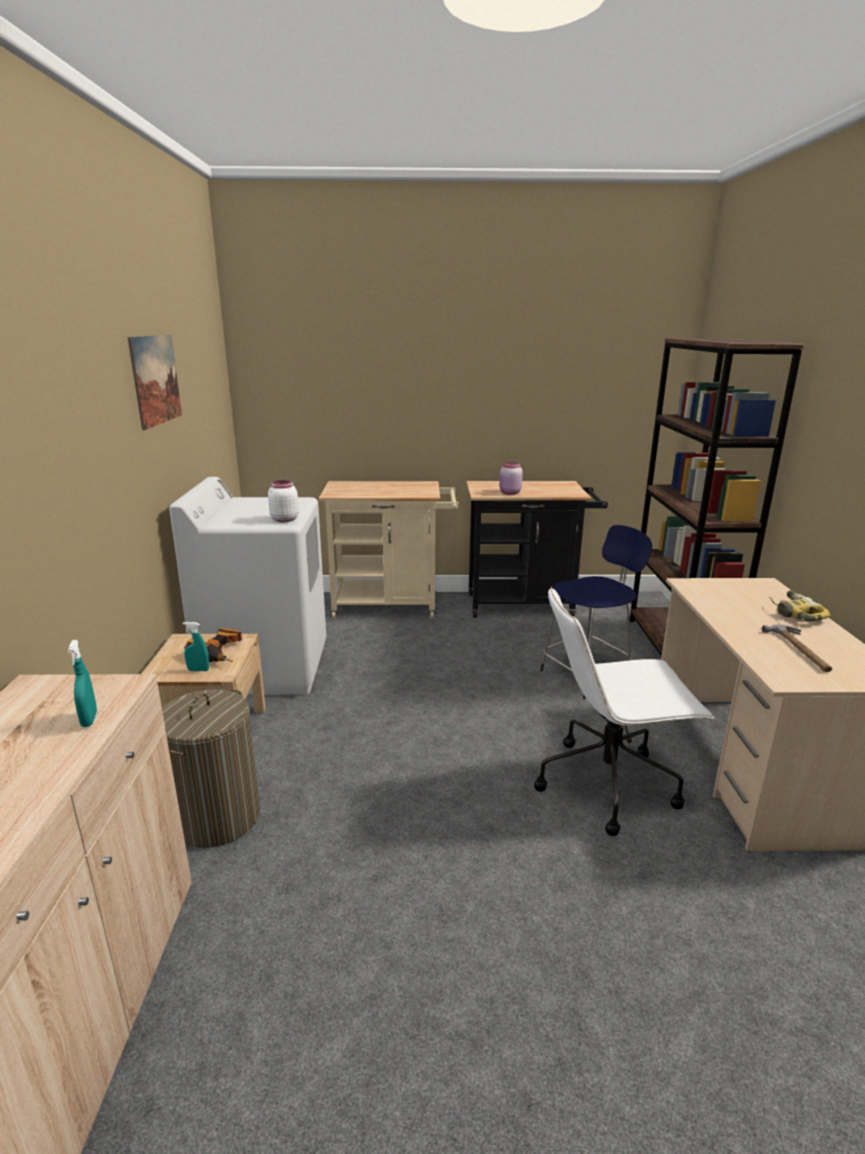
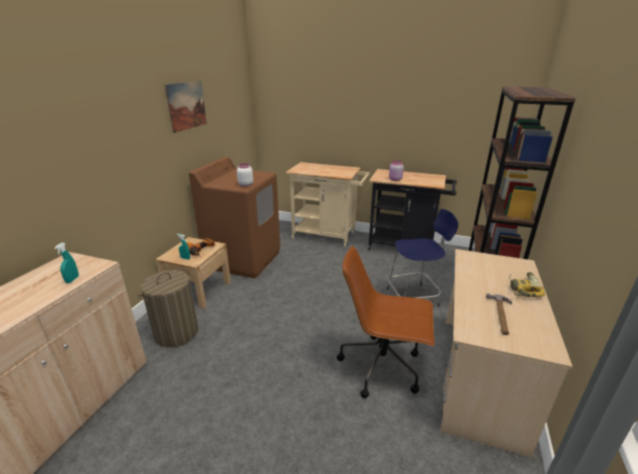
camera: 20 degrees right, 5 degrees up
white washing machine [169,477,326,695] -> brown washing machine [189,157,280,278]
white office chair [534,587,715,836] -> brown office chair [337,246,435,398]

